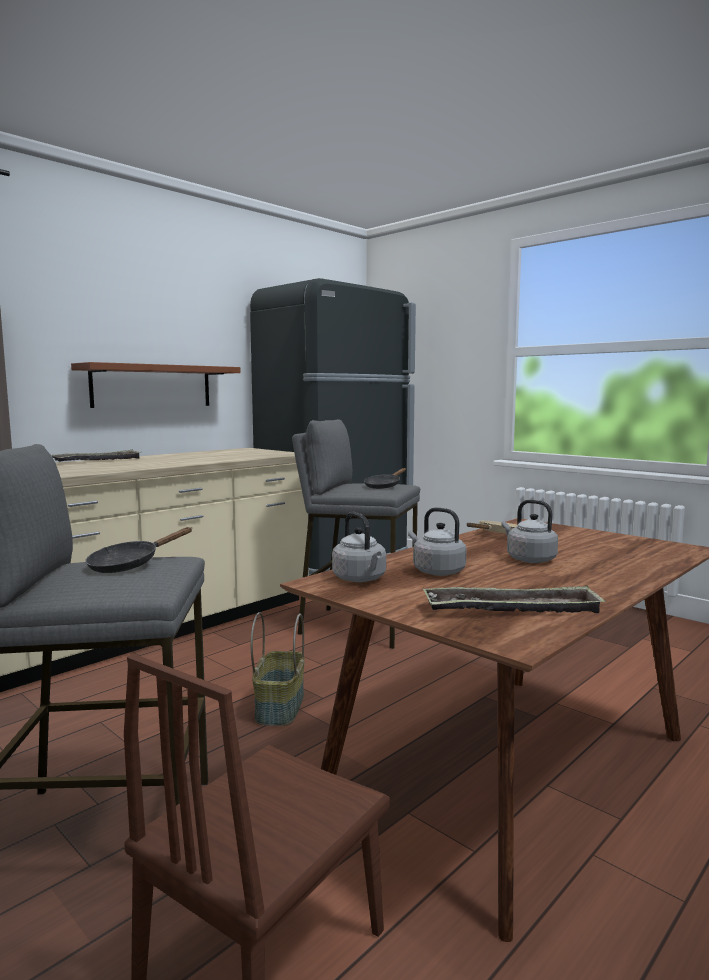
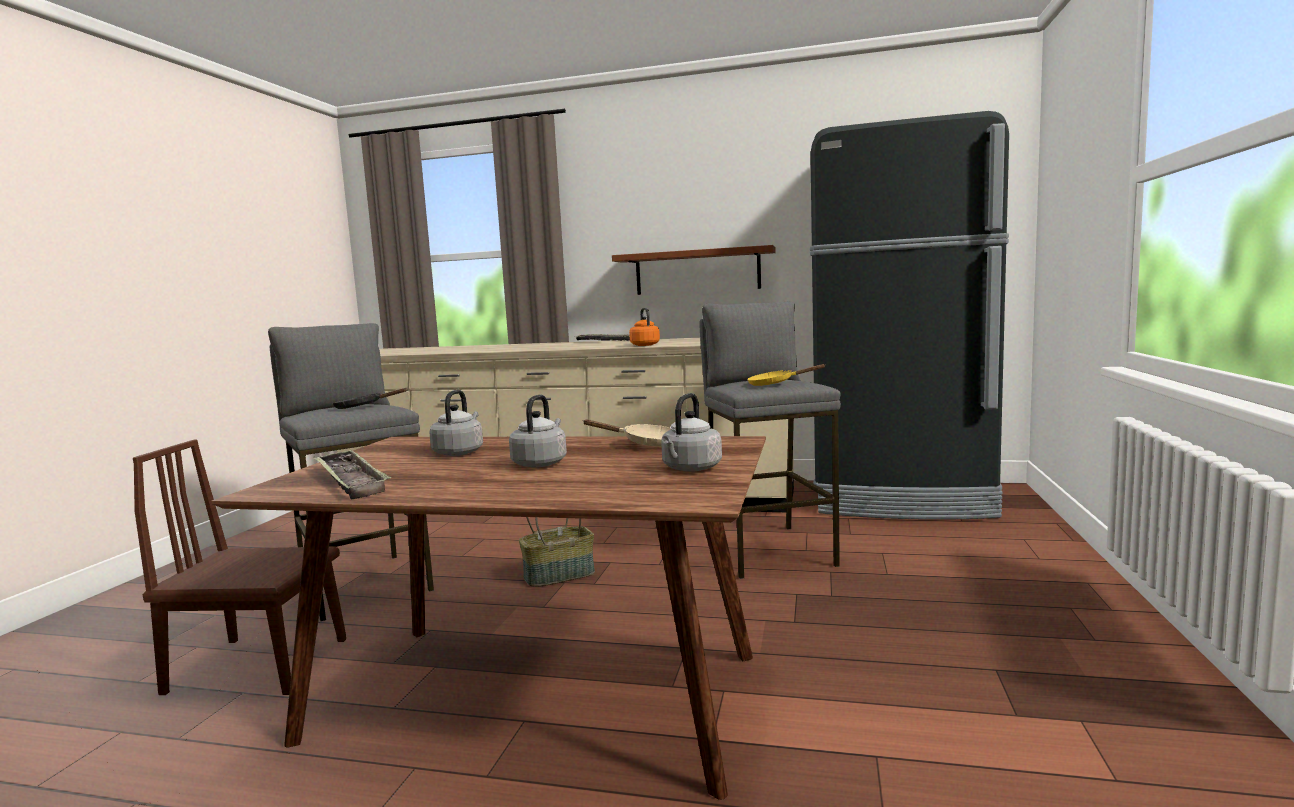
camera: 60 degrees right, 0 degrees up
grey kettle [332,512,386,582] -> grey kettle moved to [661,393,722,472]
black frying pan [364,468,406,489] -> yellow frying pan [747,364,826,386]
none -> orange kettle [629,308,660,346]

